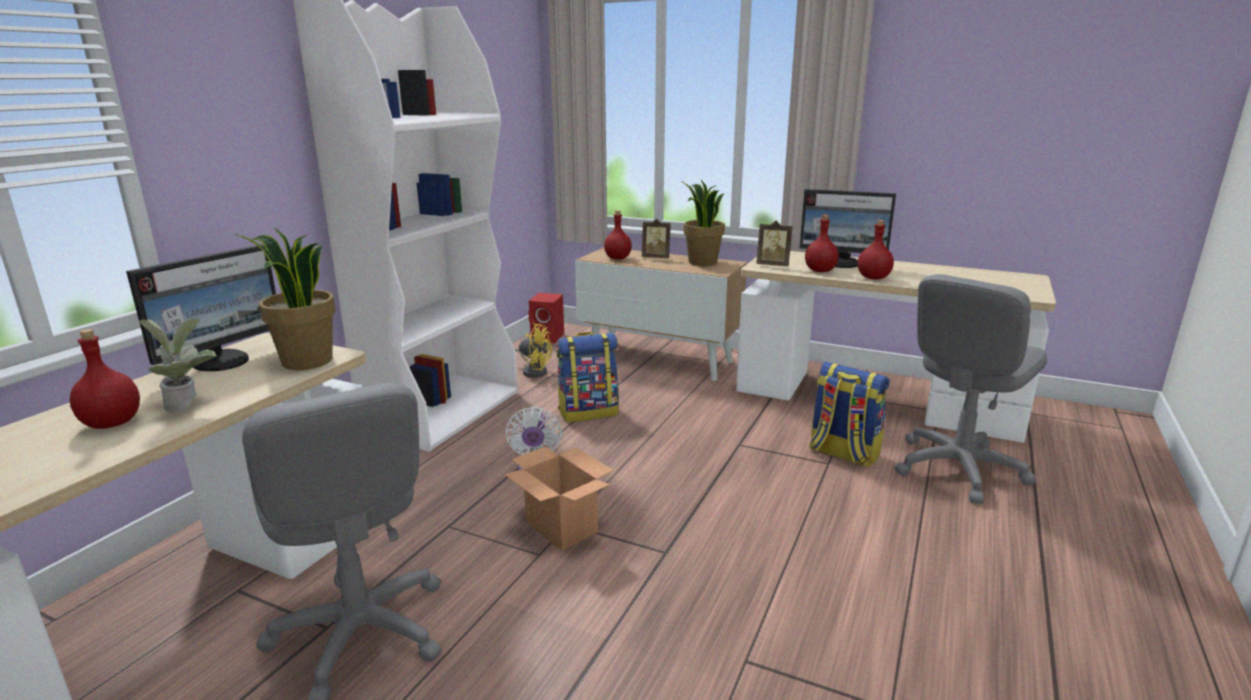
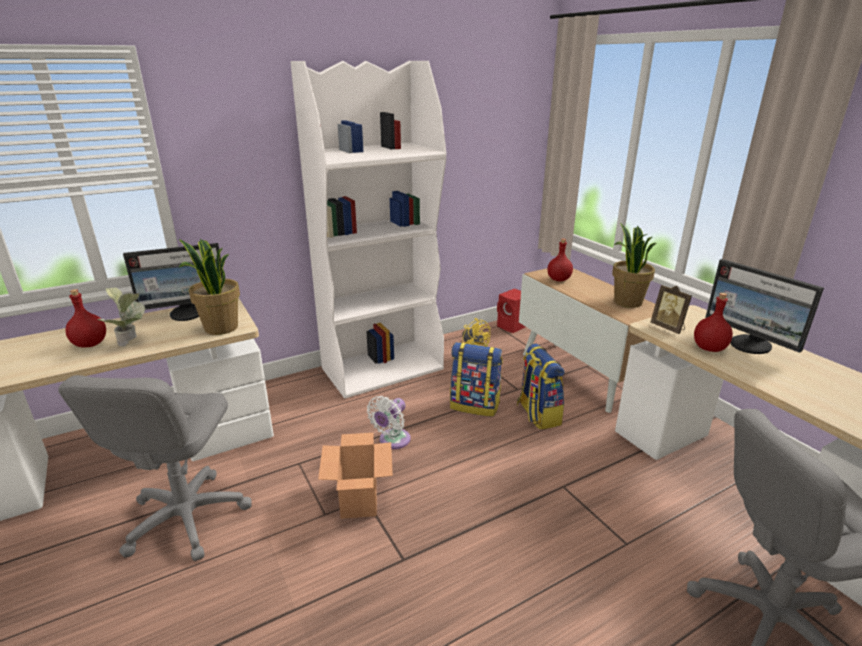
camera: 35 degrees right, 5 degrees up
picture frame [642,219,671,258] -> none
backpack [809,362,890,468] -> backpack moved to [517,344,564,430]
red bottle [858,220,894,280] -> none

